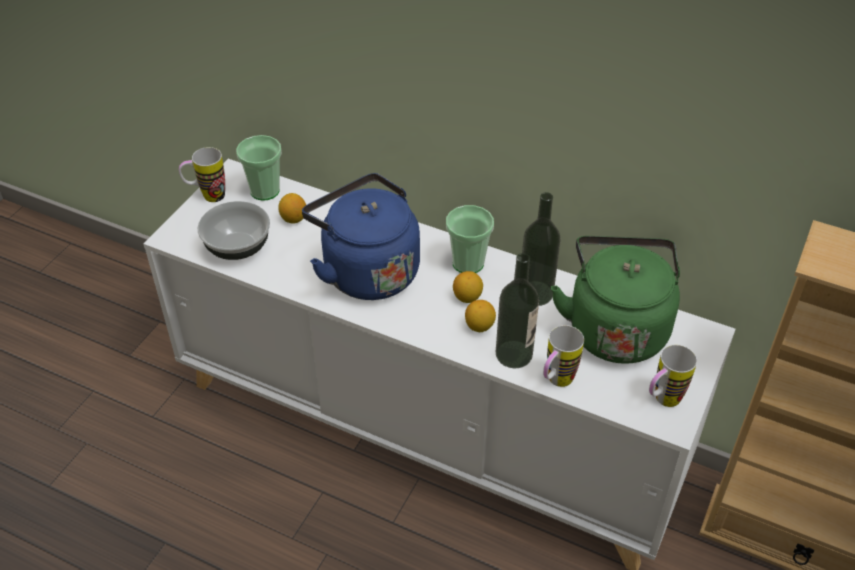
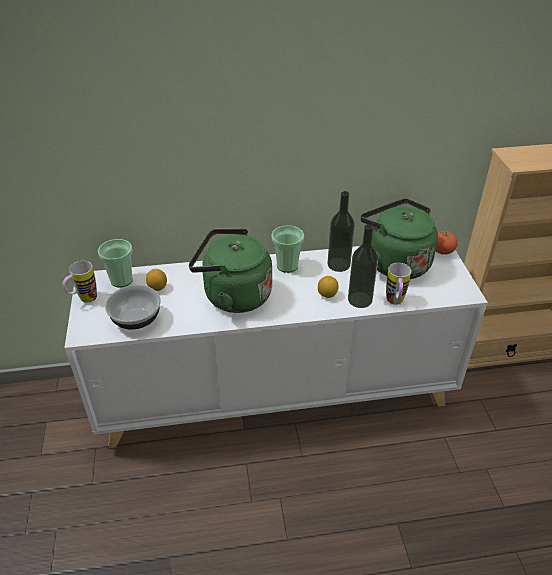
camera: 35 degrees left, 5 degrees down
blue kettle [302,173,420,300] -> green kettle [189,229,272,313]
lemon [453,271,483,303] -> none
mug [649,345,697,407] -> none
none -> tomato [436,230,458,255]

